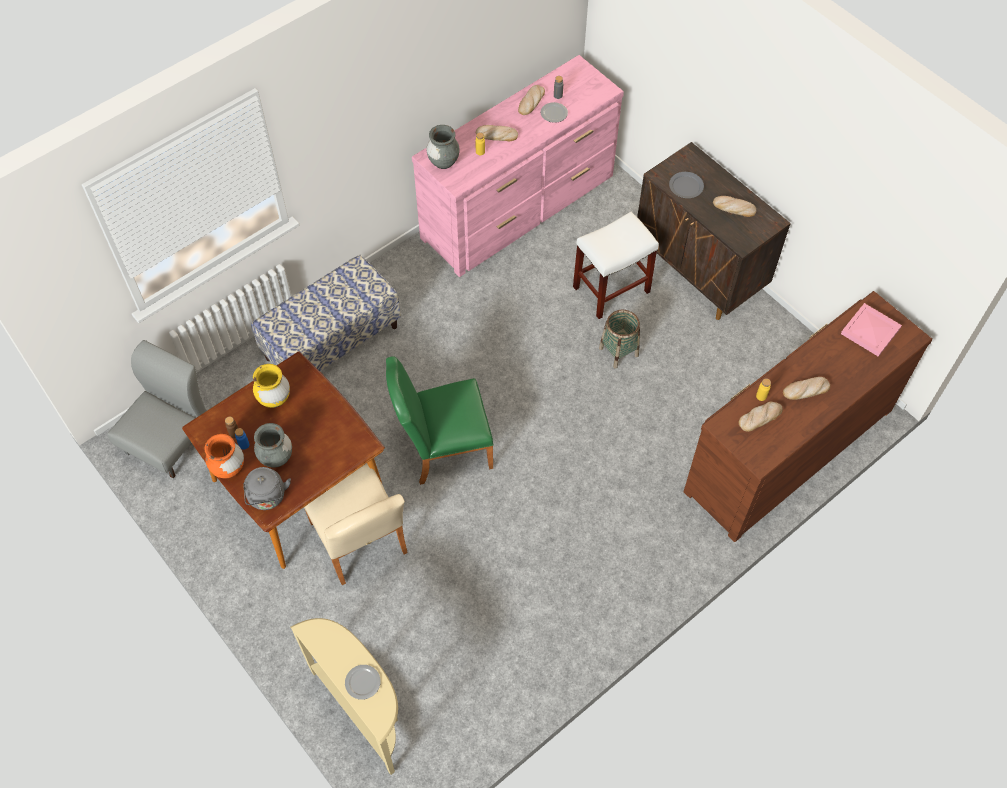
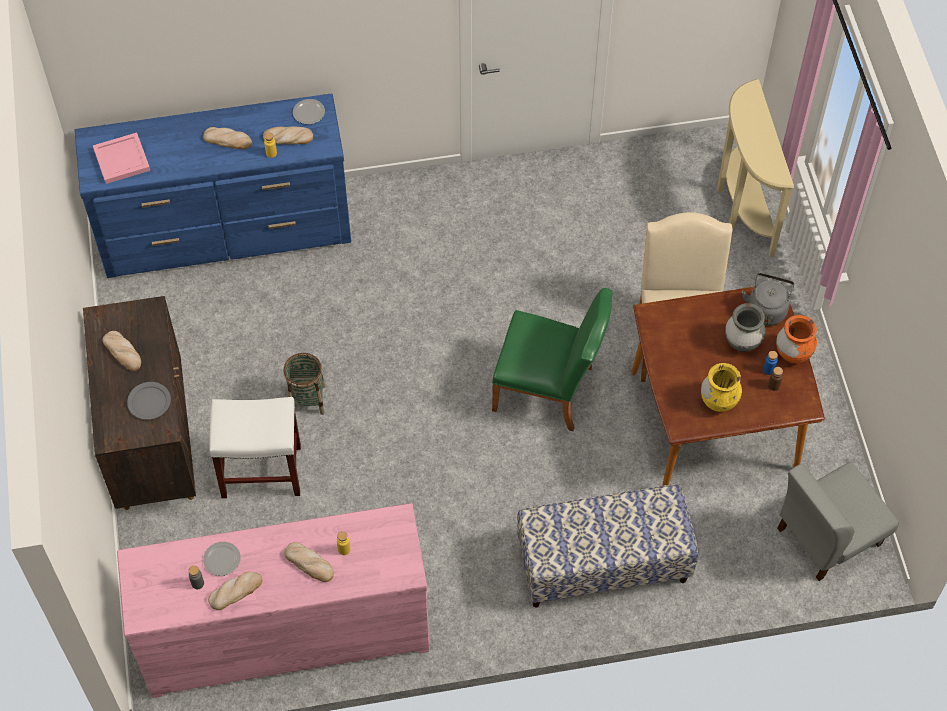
camera: 150 degrees left, 0 degrees up
plate [345,665,381,700] -> plate moved to [293,99,325,124]
grey vase [427,125,460,169] -> none
brown dresser [684,291,932,542] -> blue dresser [74,93,351,278]

